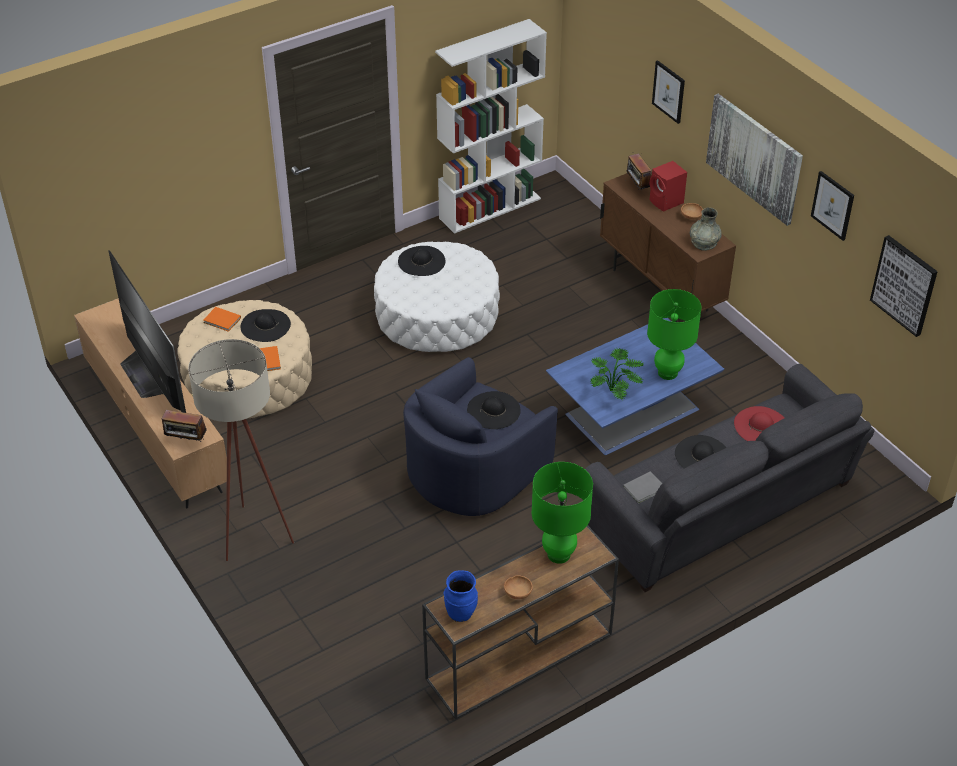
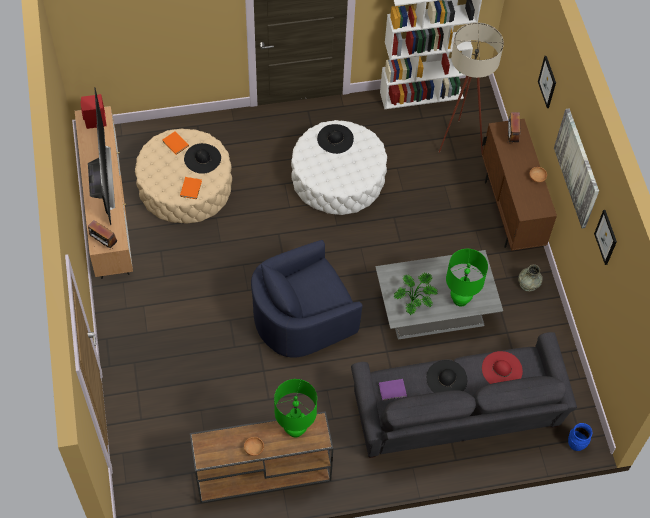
camera: 20 degrees right, 15 degrees up
beige floor lamp [188,339,294,561] -> beige floor lamp moved to [439,22,504,153]
blue vase [444,570,478,622] -> blue vase moved to [568,423,592,451]
black hat [467,391,521,429] -> none
blue coffee table [546,318,724,455] -> grey coffee table [375,250,503,339]
grey book [623,471,662,504] -> purple book [379,379,407,401]
red speaker [649,161,687,211] -> red speaker moved to [81,94,107,129]
grey vase [690,207,722,251] -> grey vase moved to [518,264,543,292]
picture [870,235,938,337] -> none

